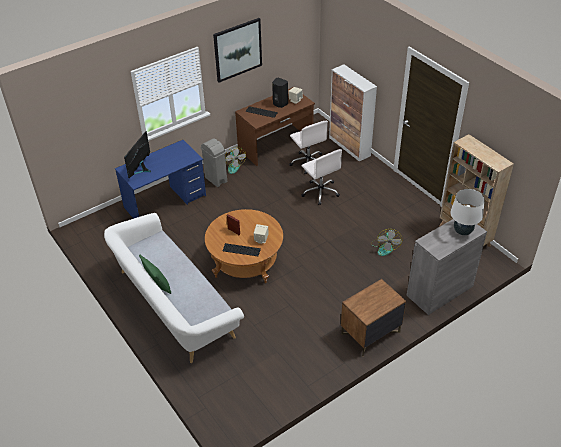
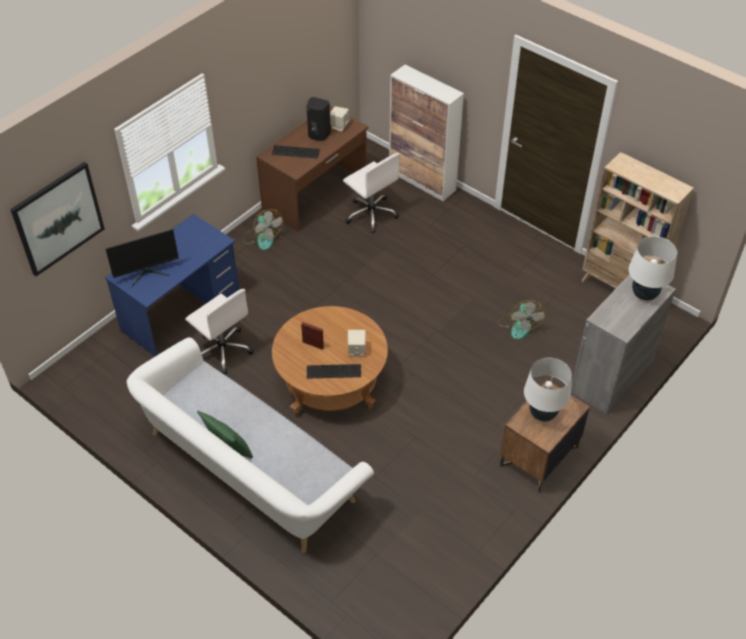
camera: 15 degrees left, 5 degrees up
monitor [124,131,151,178] -> monitor turned 120 degrees counterclockwise [106,229,179,288]
grey trash can [200,139,227,187] -> none
picture [213,18,262,82] -> picture moved to [10,162,105,276]
white office chair [301,149,342,205] -> white office chair moved to [185,289,254,374]
none -> white table lamp [524,358,572,421]

